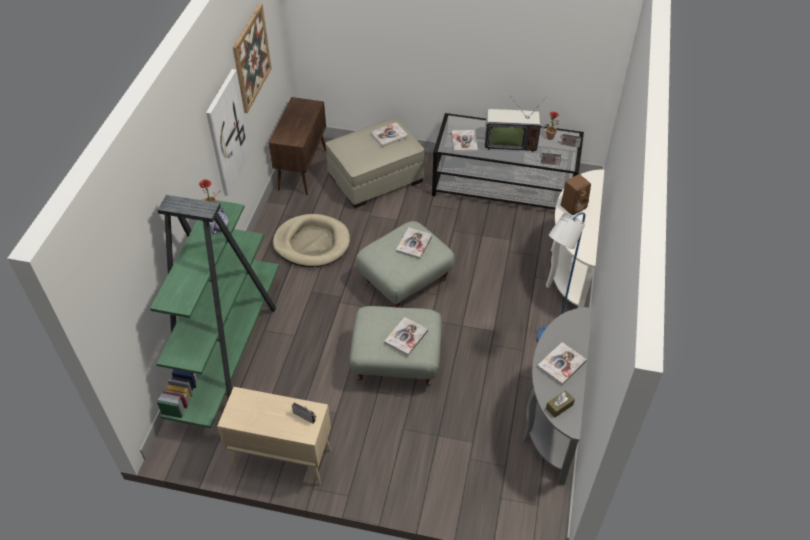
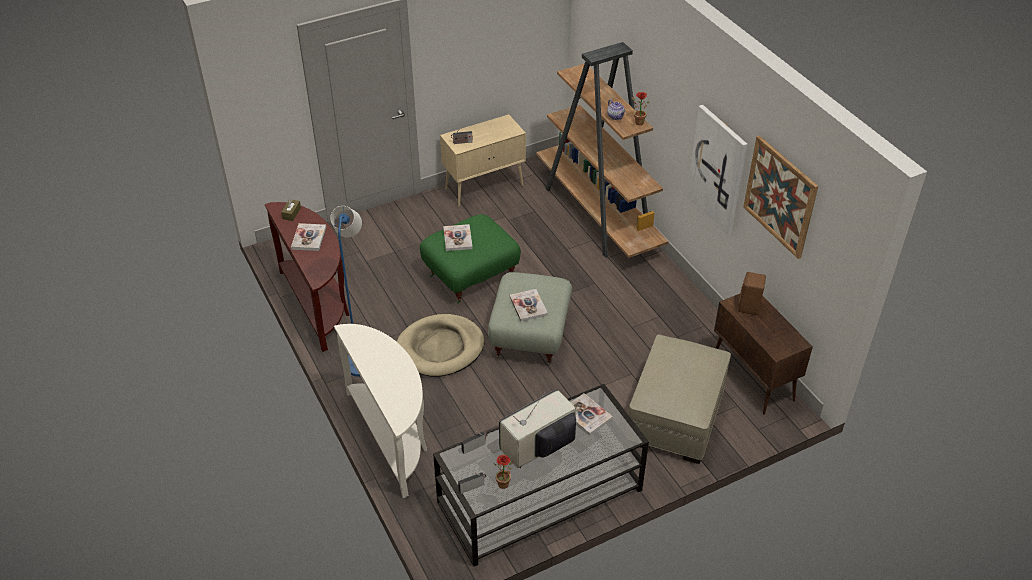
camera: 140 degrees right, 5 degrees down
green bookcase [150,195,279,428] -> brown bookcase [536,42,668,258]
beige dog bed [273,214,350,267] -> beige dog bed moved to [397,314,484,377]
grey ottoman [350,306,442,385] -> green ottoman [420,214,521,304]
book [371,123,408,147] -> none
grey console table [522,307,592,485] -> brown console table [265,202,349,352]
brown speaker [561,174,591,215] -> brown speaker moved to [738,272,766,315]

